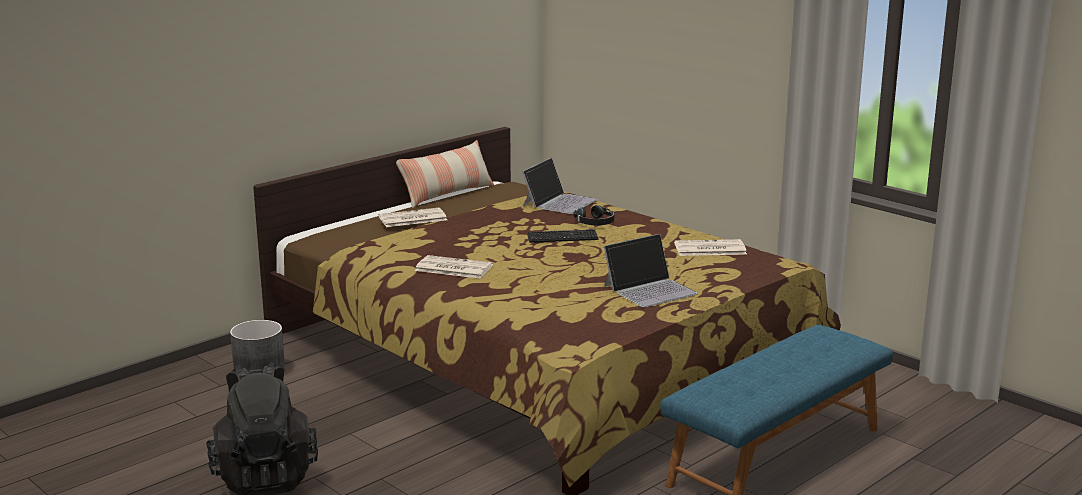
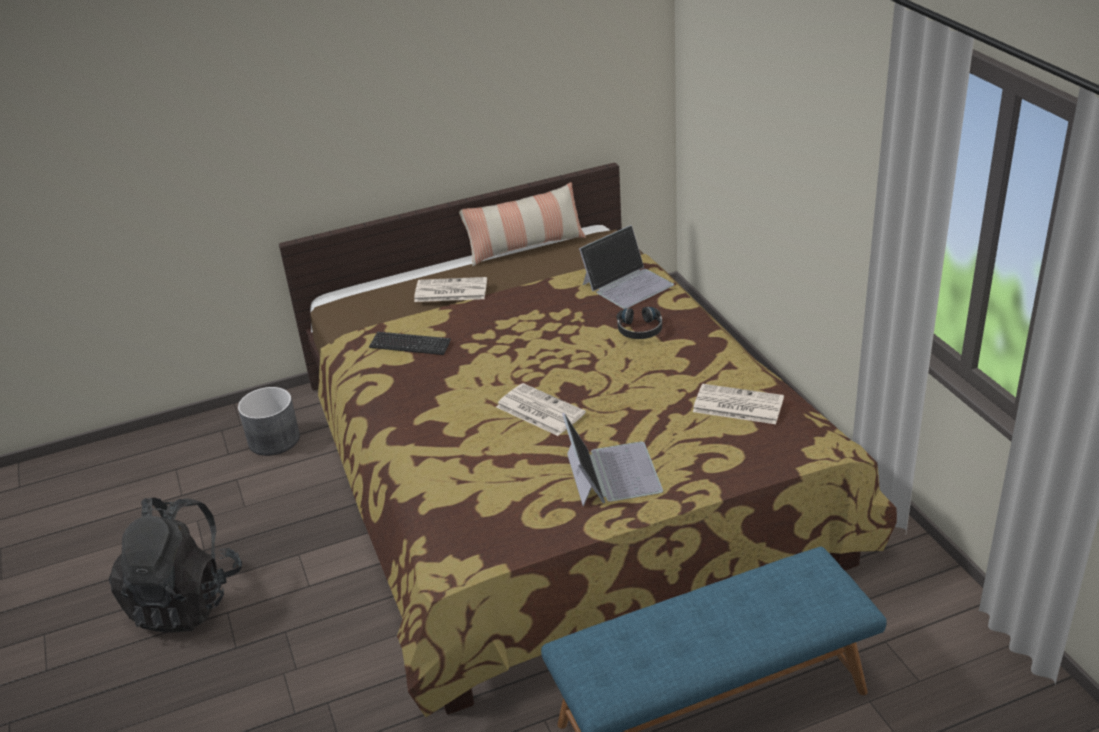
camera: 25 degrees right, 15 degrees up
newspaper [415,255,493,278] -> newspaper moved to [496,383,586,436]
keyboard [527,229,599,243] -> keyboard moved to [369,332,451,355]
laptop [604,234,698,308] -> laptop turned 90 degrees counterclockwise [562,413,663,506]

